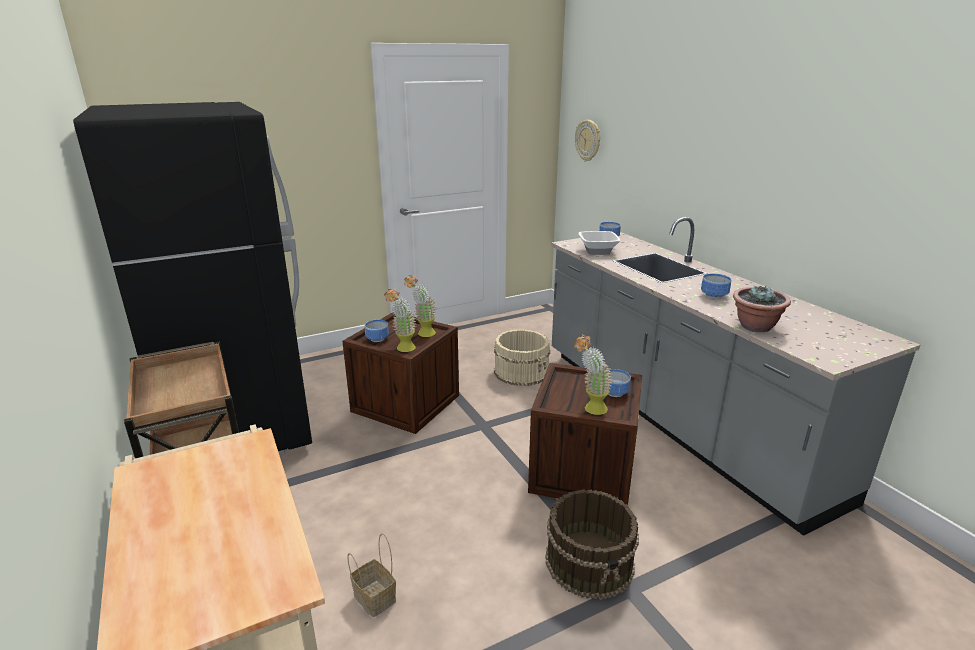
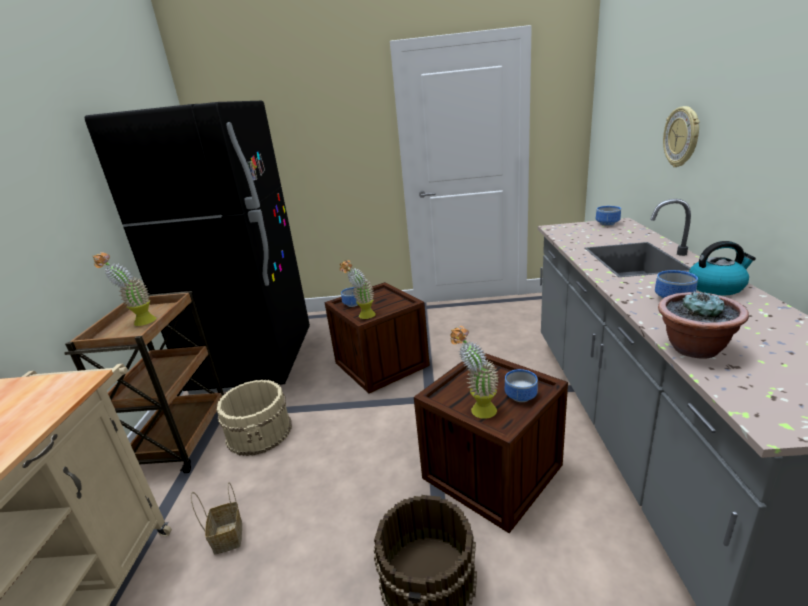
camera: 30 degrees right, 0 degrees up
potted plant [404,275,437,337] -> potted plant moved to [92,252,156,326]
beige bucket [494,329,550,386] -> beige bucket moved to [217,380,292,456]
wall clock [575,120,600,161] -> wall clock moved to [663,106,700,167]
bowl [578,231,620,255] -> none
none -> kettle [689,241,756,295]

